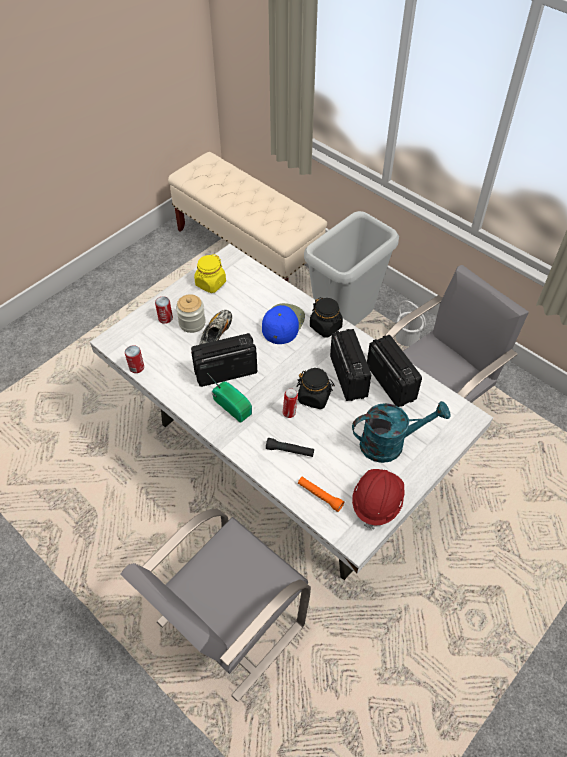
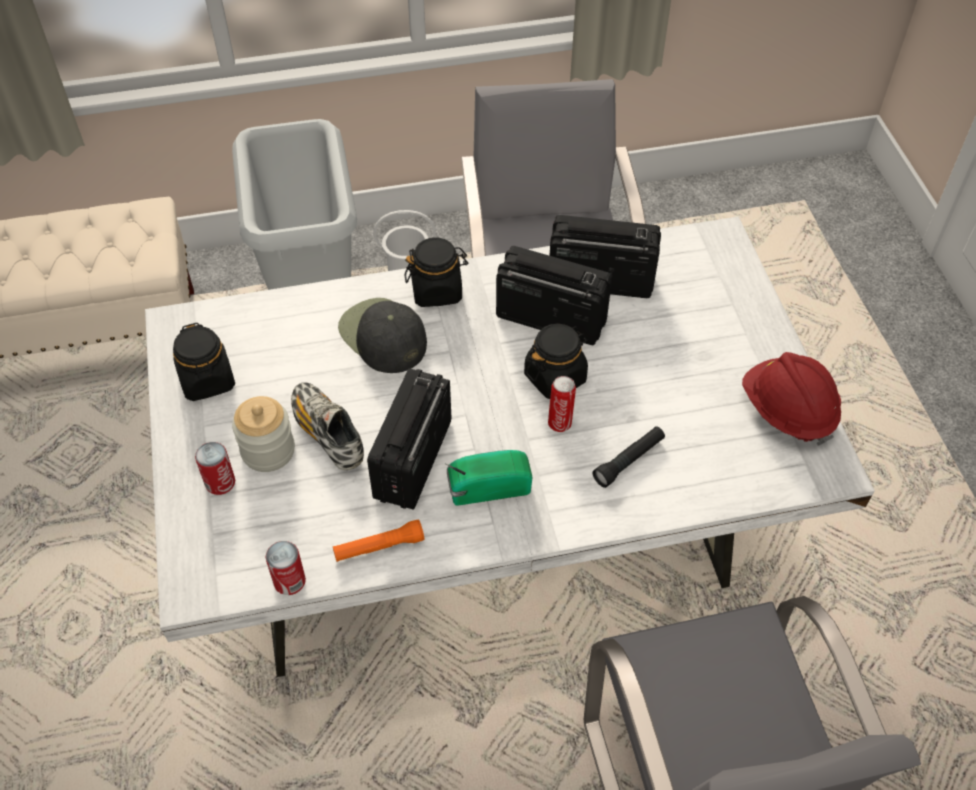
camera: 55 degrees left, 0 degrees up
yellow jar [194,254,226,293] -> black jar [173,323,235,401]
blue cap [262,303,305,344] -> black cap [338,298,427,373]
orange flashlight [298,477,344,512] -> orange flashlight moved to [333,519,425,562]
turquoise watering can [352,401,451,463] -> none

